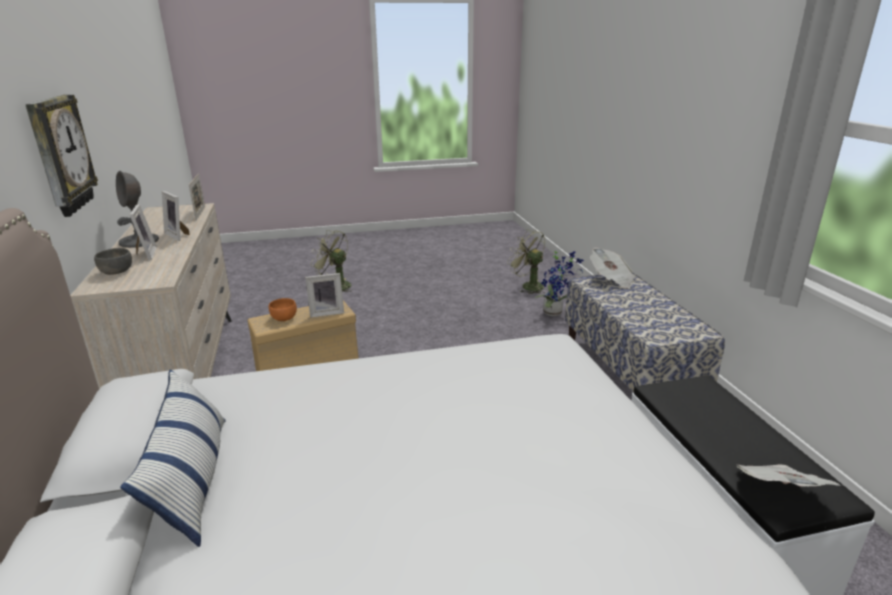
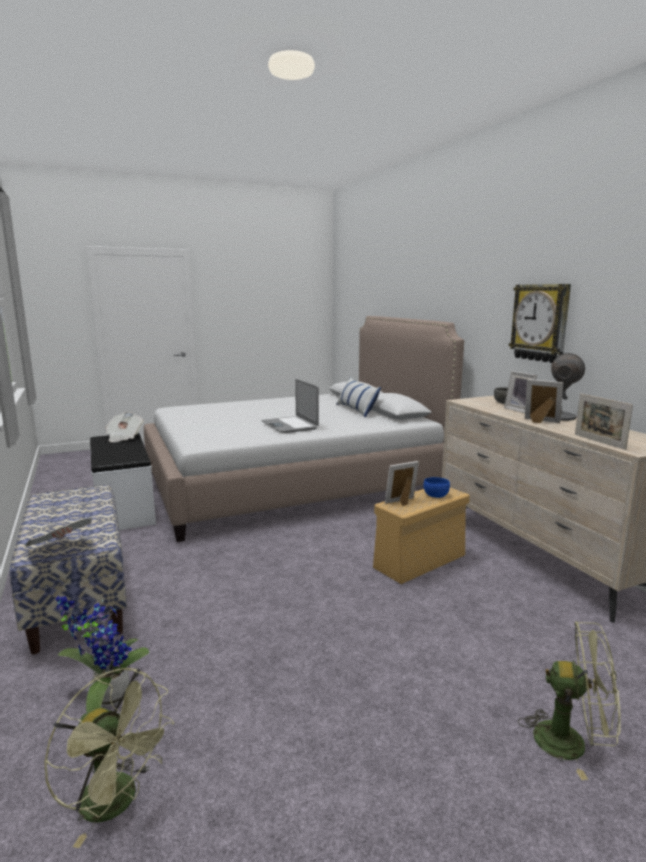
camera: 170 degrees right, 10 degrees down
orange bowl [269,298,297,321] -> blue bowl [423,477,450,498]
none -> laptop [261,379,319,433]

